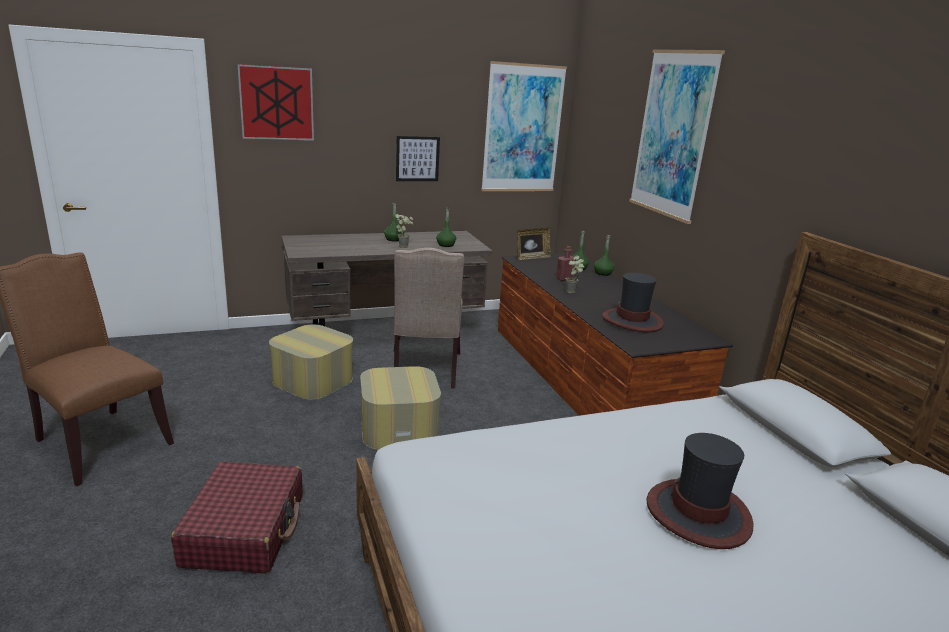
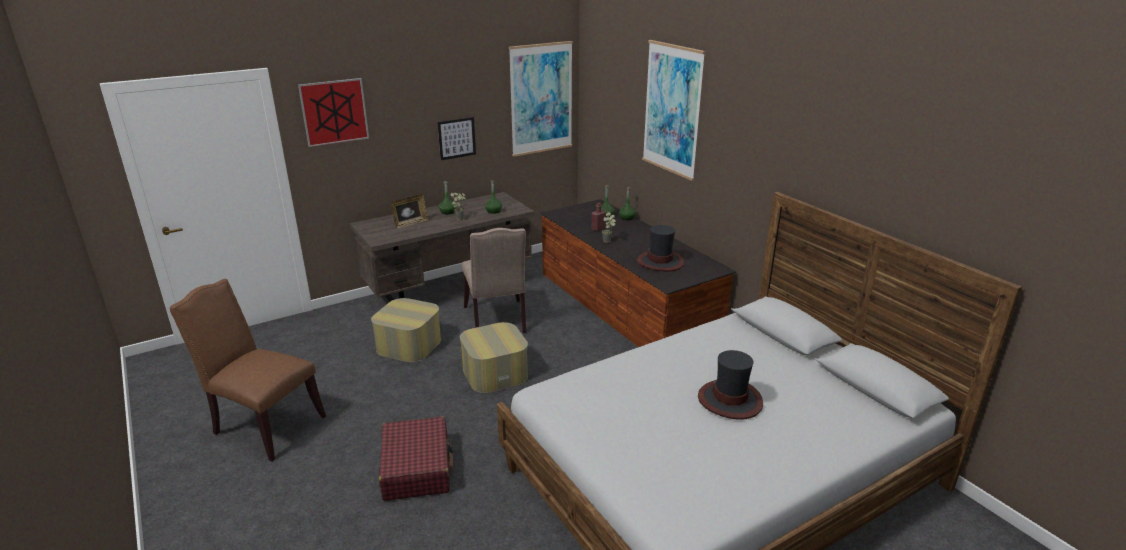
camera: 10 degrees left, 5 degrees up
picture frame [517,228,551,260] -> picture frame moved to [391,194,429,229]

